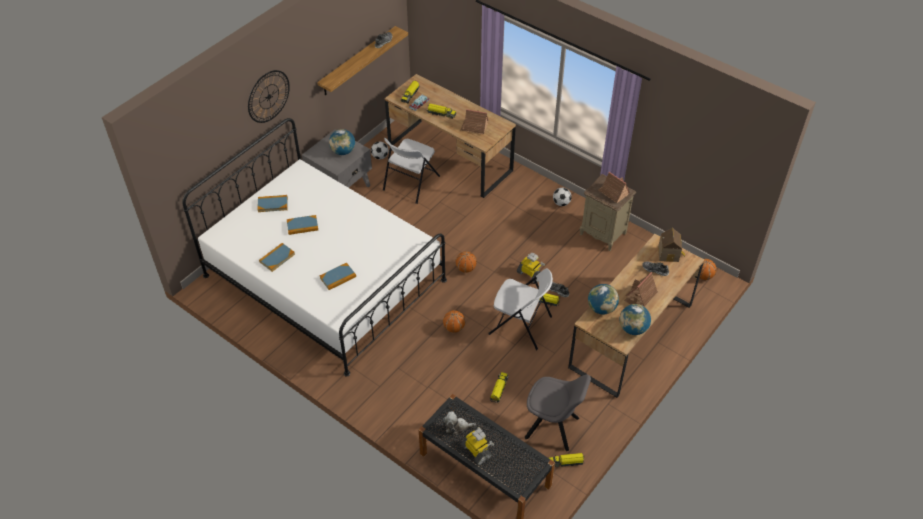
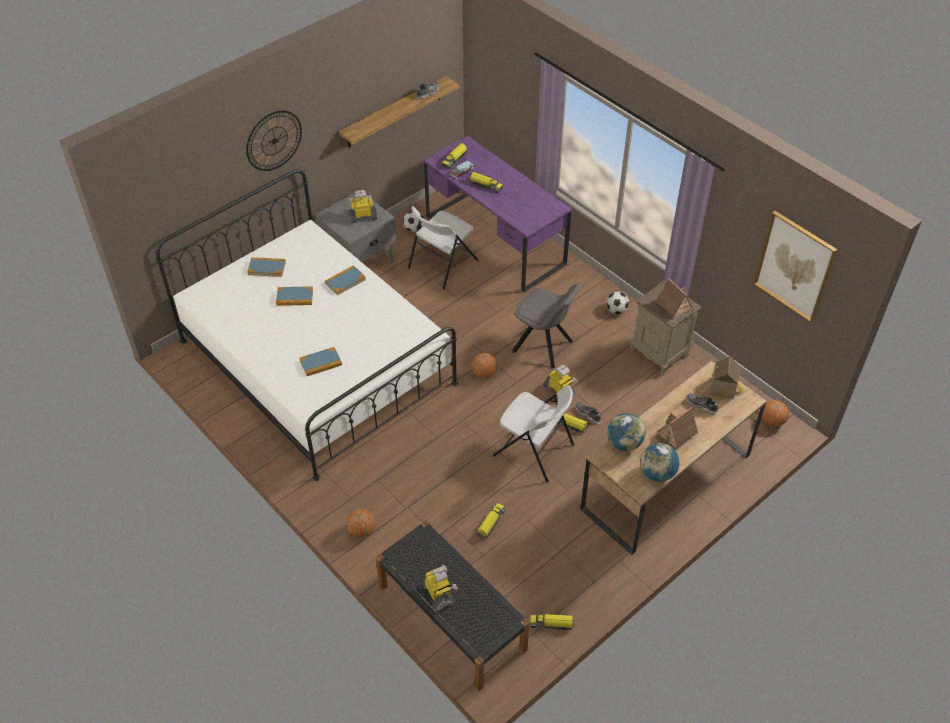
camera: 10 degrees right, 0 degrees up
book [259,243,295,272] -> book moved to [325,265,366,295]
globe [329,129,355,155] -> toy robot [349,190,377,223]
brown desk [385,74,516,198] -> purple desk [424,136,572,293]
basketball [443,310,465,333] -> basketball moved to [347,509,375,538]
plush toy [443,412,476,435] -> none
toy house [460,109,489,135] -> none
grey chair [524,375,591,451] -> grey chair moved to [512,283,581,368]
none -> picture [753,211,837,323]

